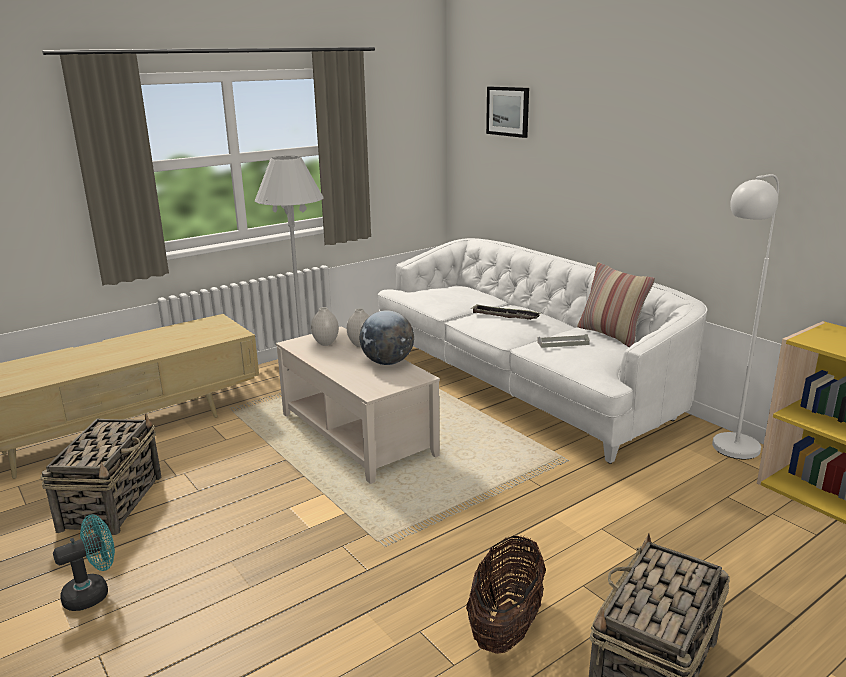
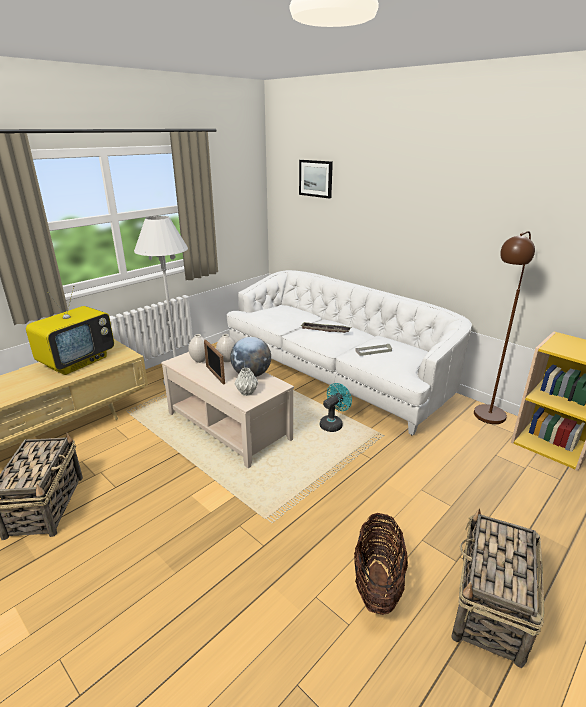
camera: 10 degrees left, 5 degrees up
turquoise fan [53,514,115,611] -> turquoise fan moved to [320,383,352,432]
pillow [577,262,655,347] -> none
white floor lamp [712,174,779,459] -> brown floor lamp [474,231,535,424]
none -> television [26,286,114,375]
none -> picture frame [204,340,225,385]
none -> grey vase [234,368,258,396]

